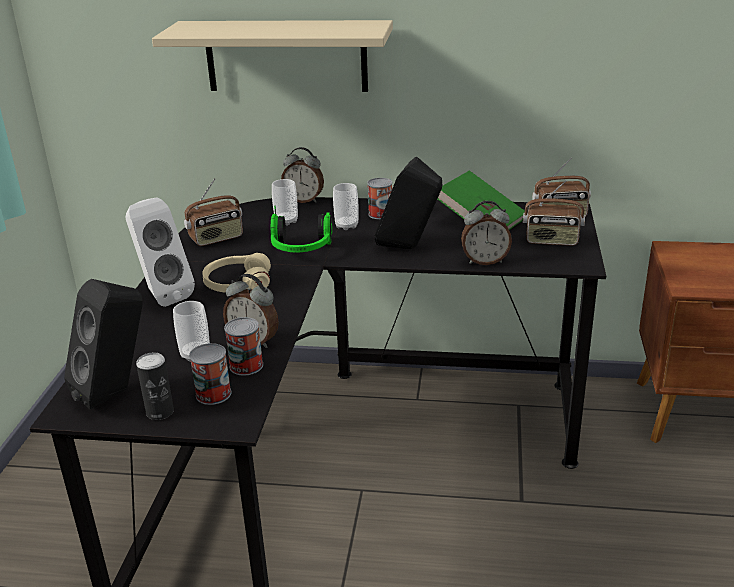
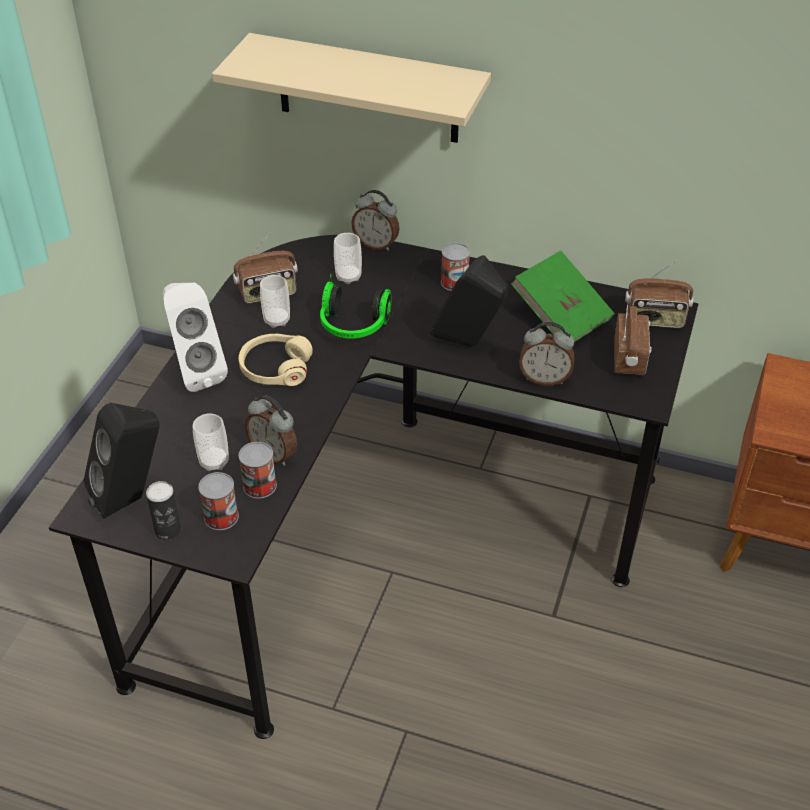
camera: 10 degrees right, 15 degrees up
cup [333,183,359,230] -> cup moved to [260,275,290,328]
radio [523,180,585,246] -> radio turned 105 degrees counterclockwise [614,301,652,375]

